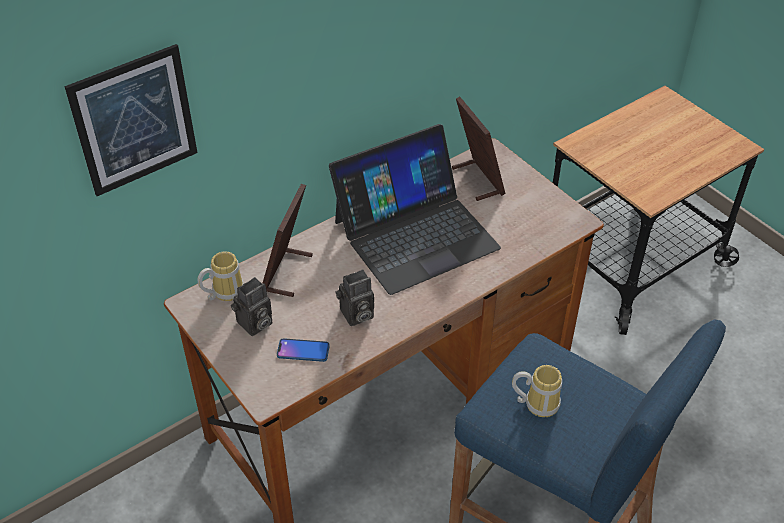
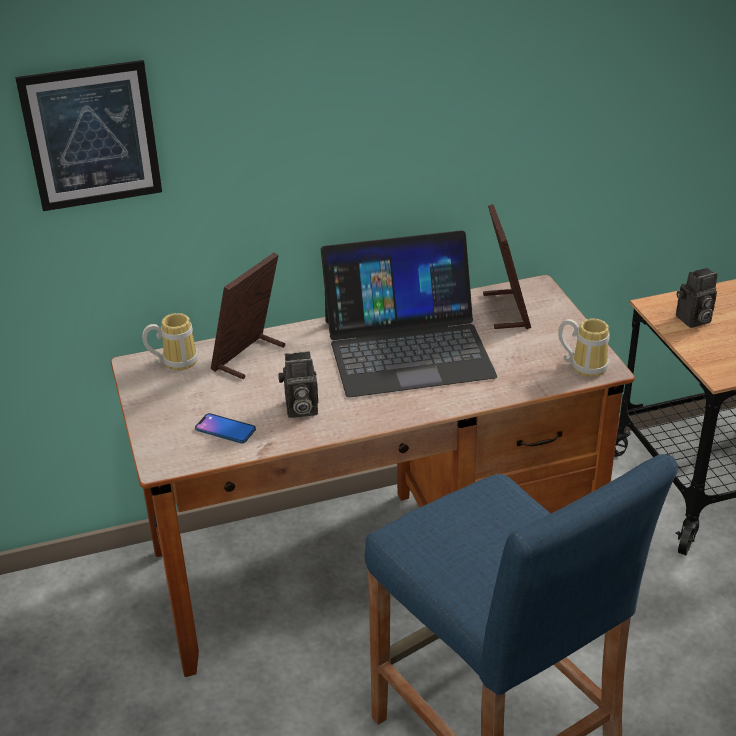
camera: 20 degrees right, 10 degrees down
camera [231,277,272,336] -> camera moved to [676,267,718,328]
mug [512,365,562,417] -> mug moved to [558,319,610,377]

